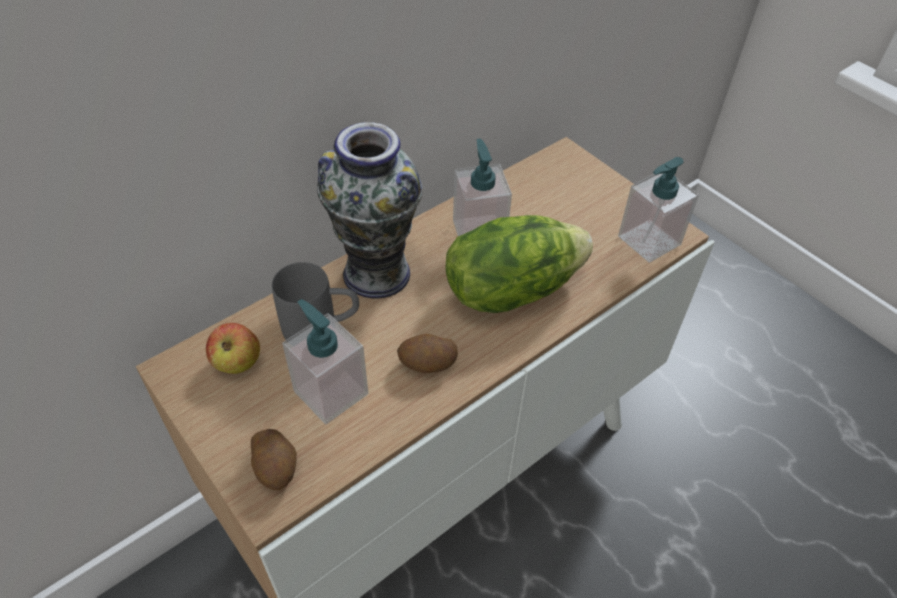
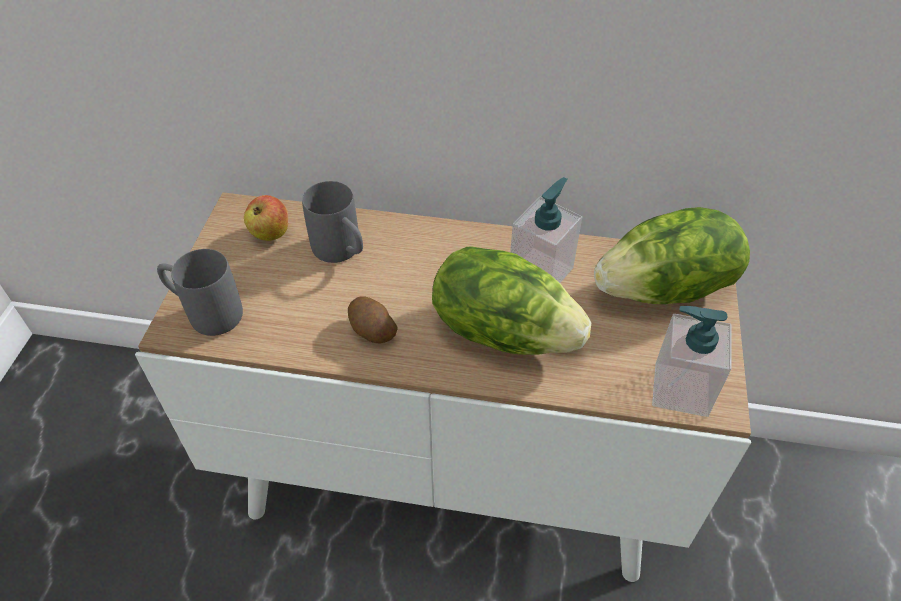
camera: 50 degrees right, 0 degrees up
potato [251,429,297,490] -> grey mug [157,249,243,336]
soap dispenser [282,299,368,424] -> none
vase [317,122,423,299] -> none
none -> lettuce [594,207,750,304]

